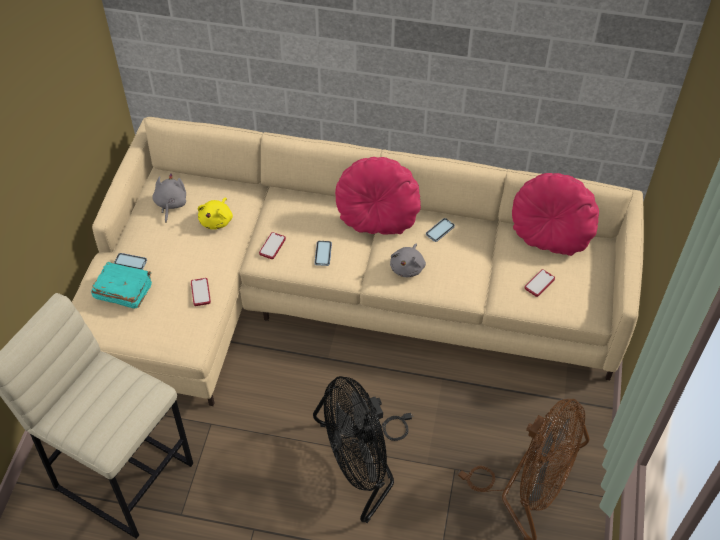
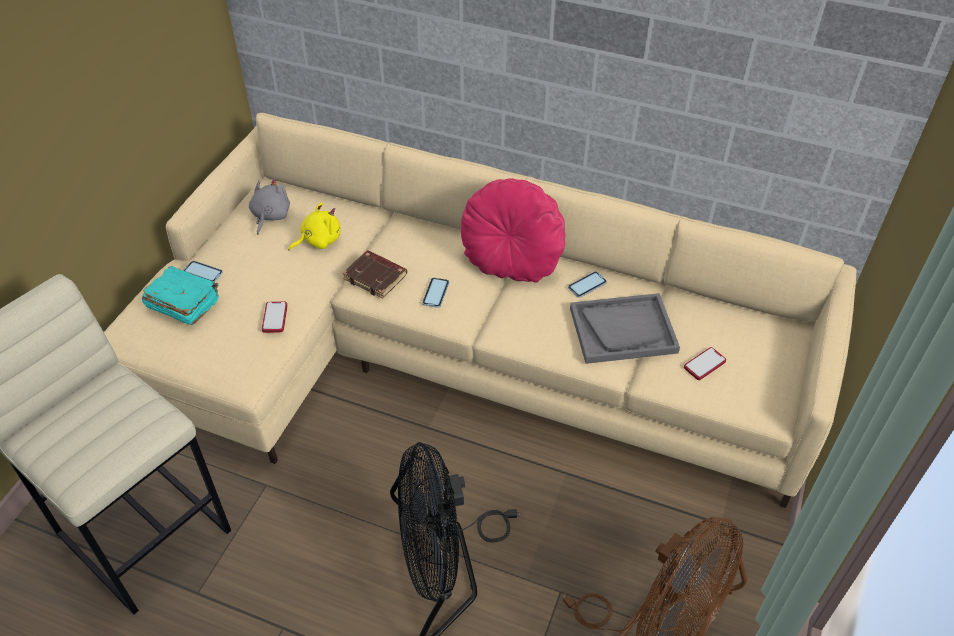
camera: 10 degrees right, 5 degrees down
yellow plush toy [198,198,233,230] -> yellow plush toy turned 150 degrees counterclockwise [289,202,341,251]
phone [259,232,286,259] -> brown book [342,250,407,299]
grey plush toy [390,244,426,278] -> none
pink pillow [512,173,599,256] -> none
none -> grey tray [570,293,680,364]

